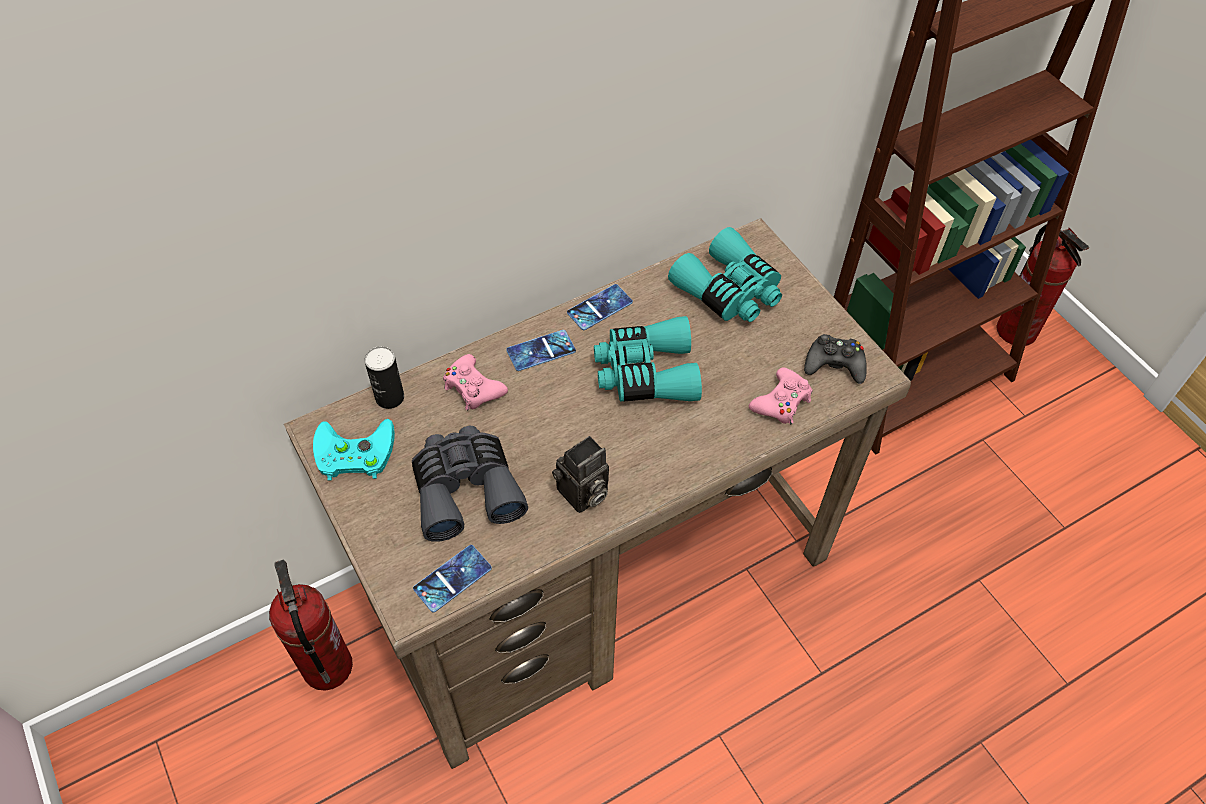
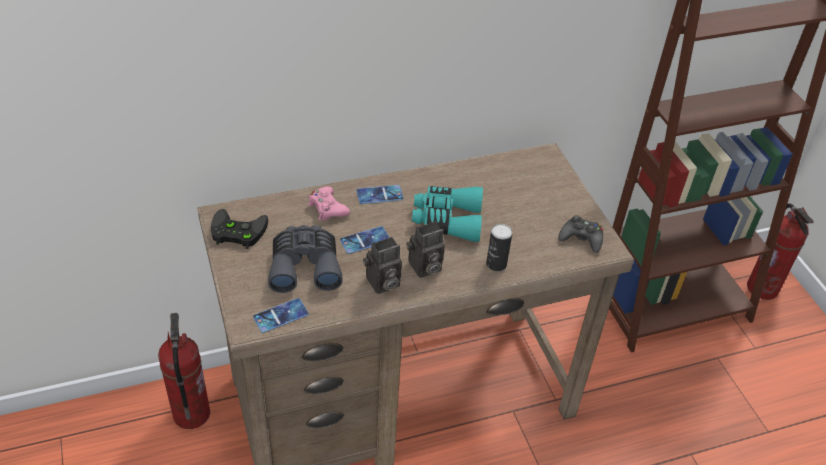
camera: 10 degrees right, 10 degrees down
turquoise game controller [313,419,395,481] -> black game controller [211,209,268,249]
can [365,346,404,409] -> can moved to [486,224,513,271]
phone [567,284,633,330] -> phone moved to [340,226,390,254]
turquoise binoculars [668,227,782,322] -> none
pink game controller [749,367,812,424] -> none
none -> camera [406,222,445,278]

